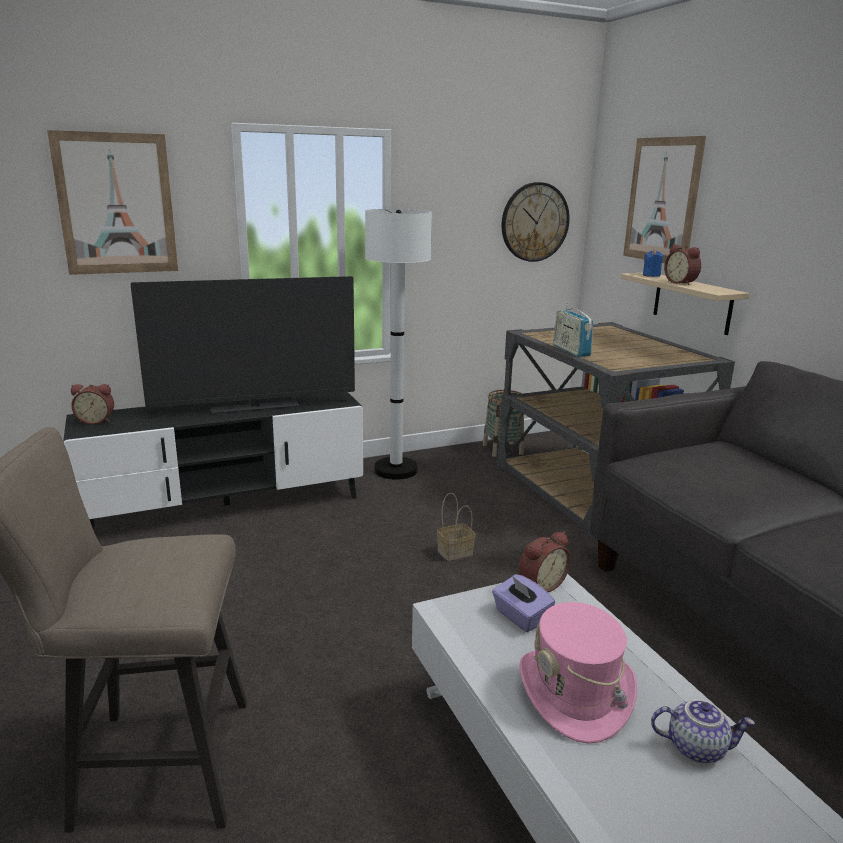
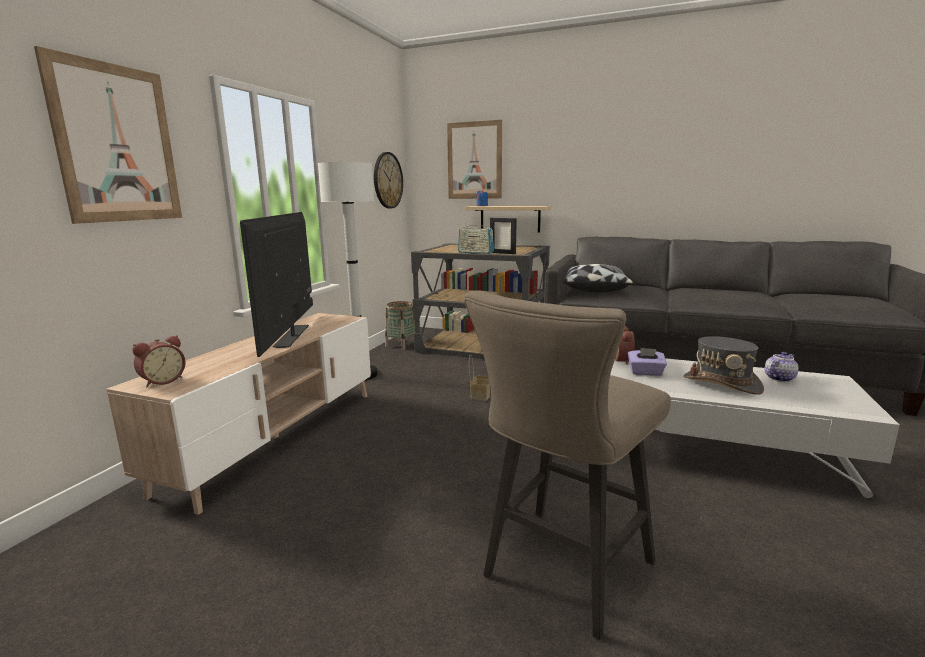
camera: 45 degrees left, 5 degrees down
black tv stand [63,392,363,530] -> beige tv stand [107,313,371,515]
television [130,276,355,414] -> television turned 150 degrees clockwise [240,212,313,357]
pink hat [519,602,637,744] -> grey hat [683,336,764,395]
alarm clock [664,244,701,285] -> none
none -> picture frame [490,218,517,254]
none -> pillow [563,264,634,292]

